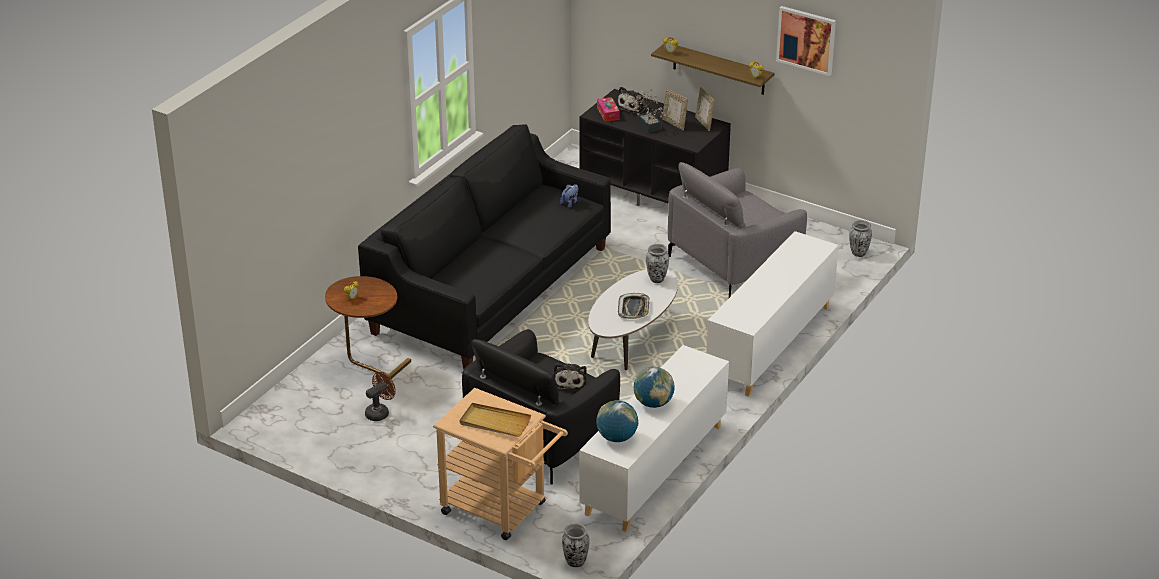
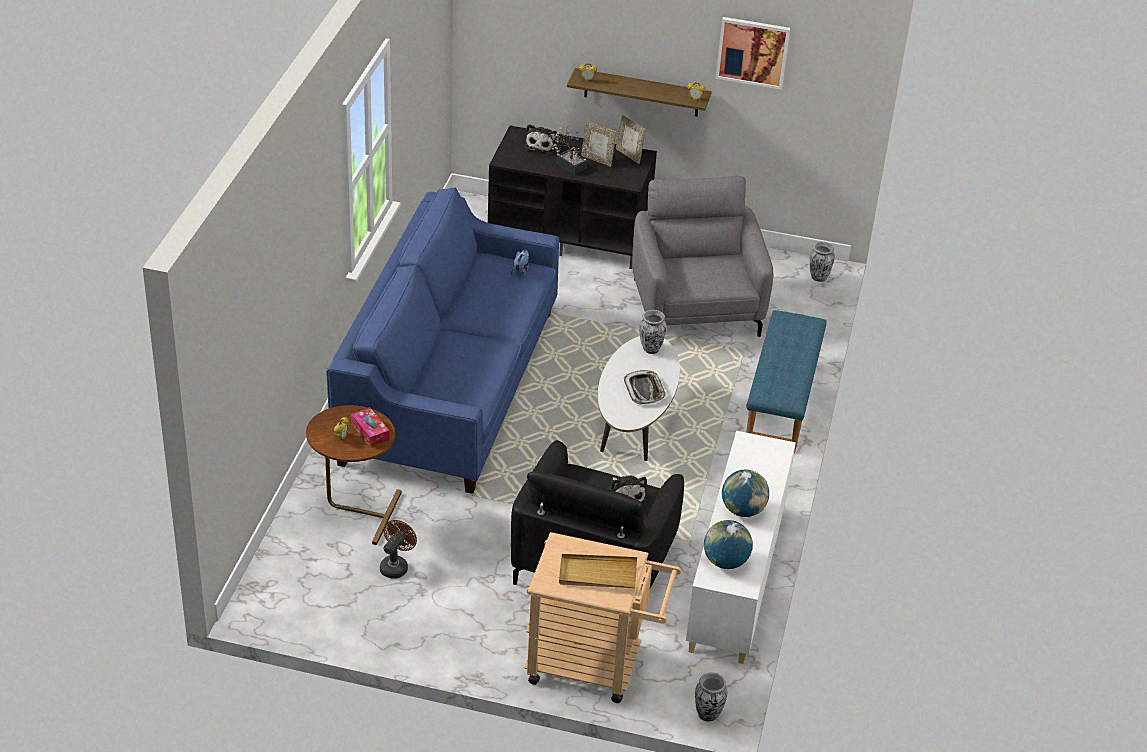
camera: 20 degrees left, 5 degrees up
black sofa [358,124,611,369] -> blue sofa [326,187,559,494]
tissue box [597,97,620,122] -> tissue box moved to [351,407,389,447]
grey armchair [668,162,807,298] -> grey armchair turned 135 degrees clockwise [632,176,773,337]
white cabinet [706,231,839,397] -> blue bench [746,310,827,453]

